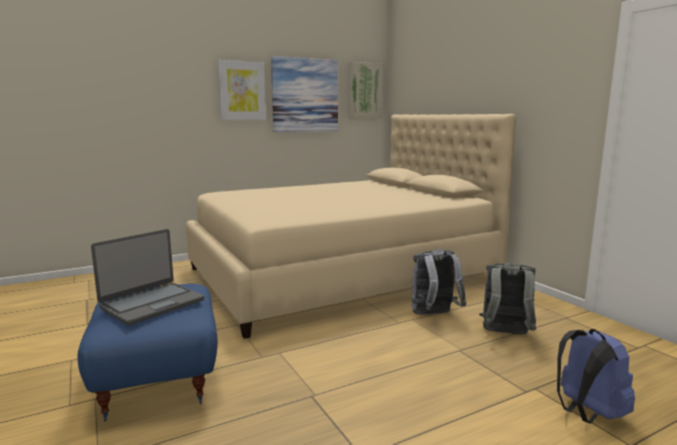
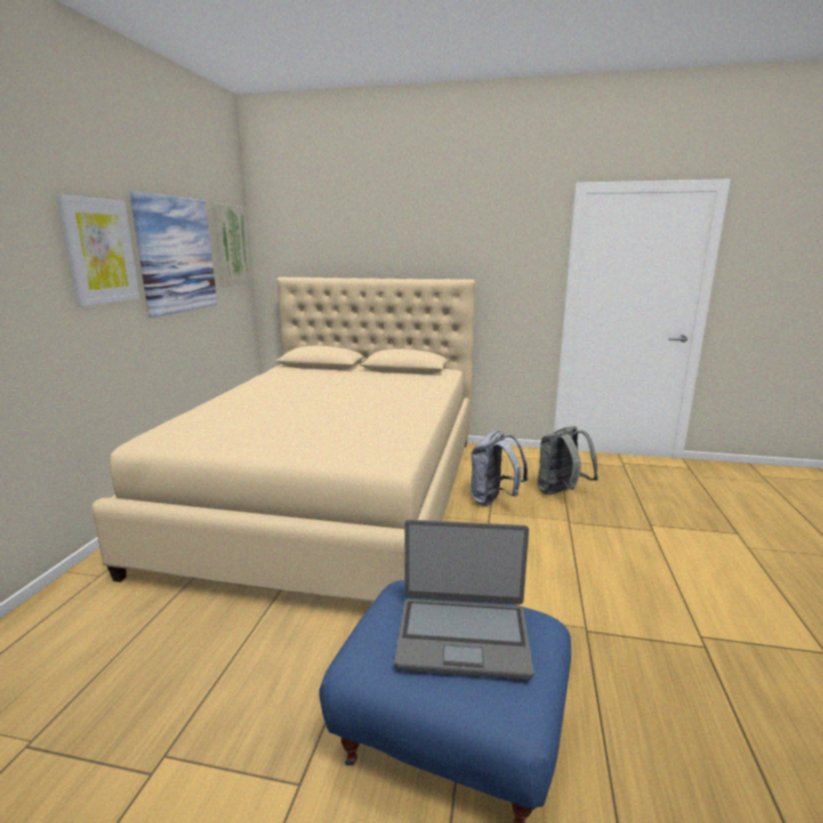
camera: 50 degrees left, 5 degrees up
laptop [91,229,204,325] -> laptop turned 105 degrees clockwise [394,520,534,680]
blue backpack [557,329,635,424] -> none

